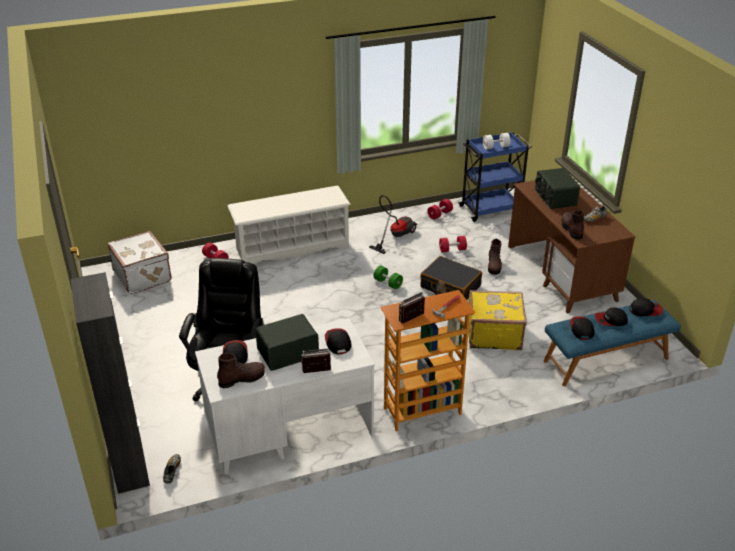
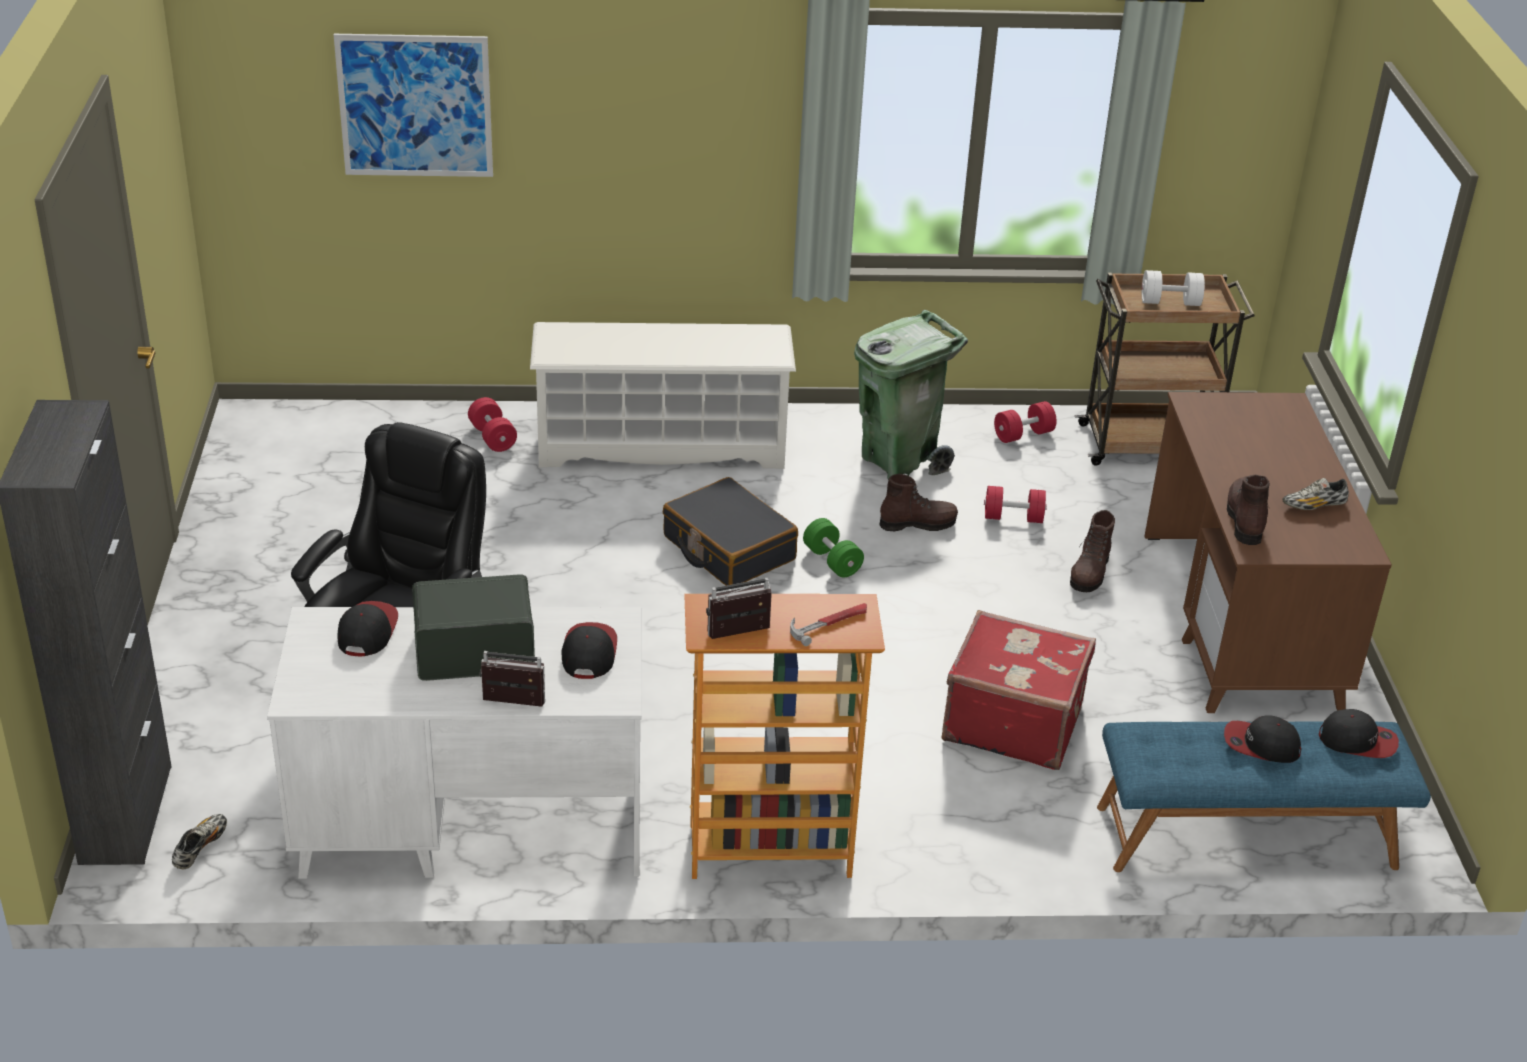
camera: 15 degrees right, 0 degrees up
white suitcase [108,231,171,294] -> none
brown boot [217,353,265,388] -> brown boot moved to [879,474,958,531]
vacuum cleaner [369,195,417,254] -> green trash can [854,310,968,480]
black suitcase [420,256,482,300] -> black suitcase moved to [663,477,798,586]
blue cart [458,132,532,222] -> brown cart [1075,273,1255,465]
yellow suitcase [469,290,527,350] -> red suitcase [942,610,1096,770]
radio [535,168,580,209] -> none
cap [570,316,594,340] -> none
none -> picture [334,34,493,177]

